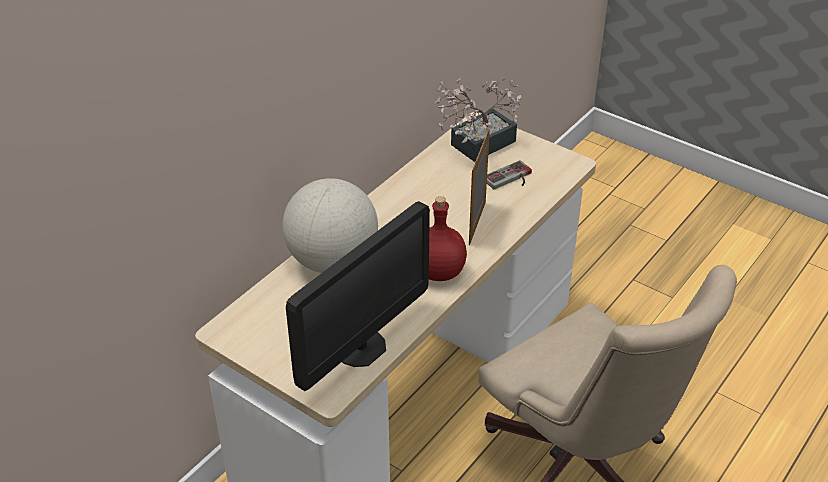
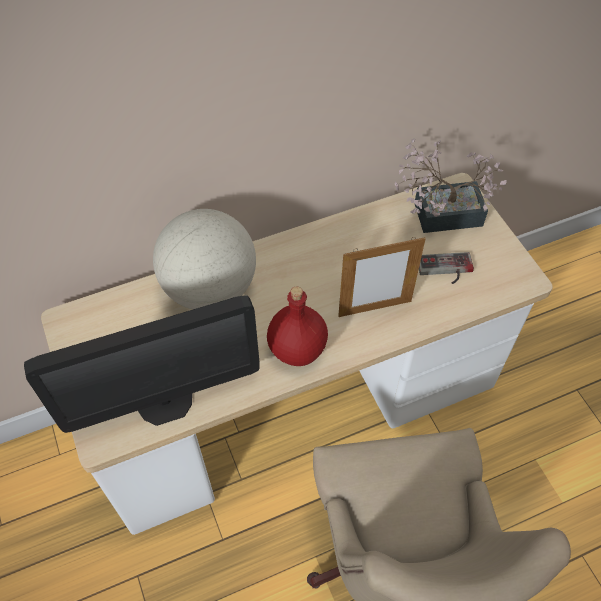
camera: 30 degrees right, 15 degrees up
picture frame [469,129,490,245] -> picture frame turned 150 degrees counterclockwise [338,237,426,317]

